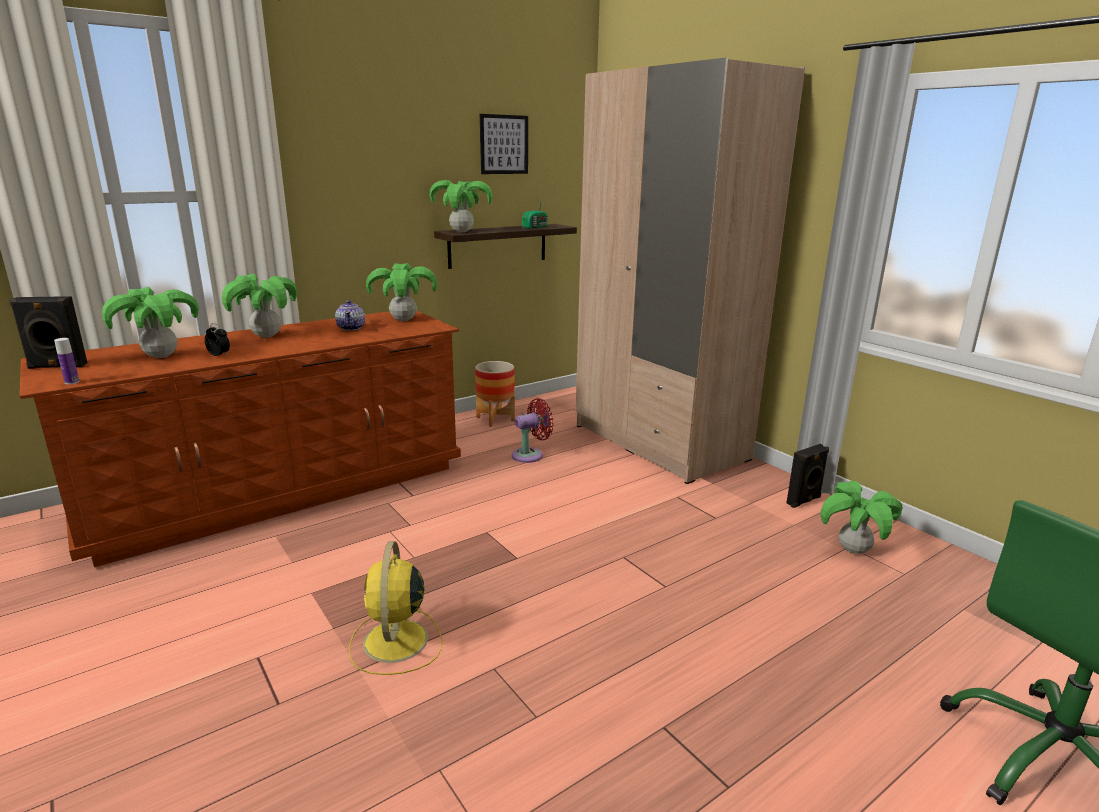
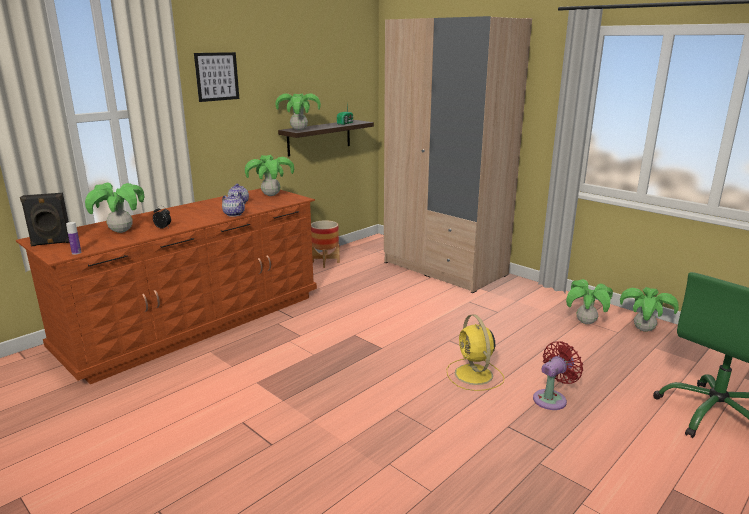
camera: 10 degrees left, 0 degrees up
potted plant [222,274,297,338] -> potted plant moved to [620,287,679,332]
yellow fan [348,541,443,675] -> yellow fan moved to [447,314,504,391]
picture [480,114,528,174] -> picture moved to [194,52,239,102]
red fan [512,398,554,463] -> red fan moved to [533,341,583,410]
black speaker [786,444,829,508] -> none
none -> teapot [222,194,245,217]

